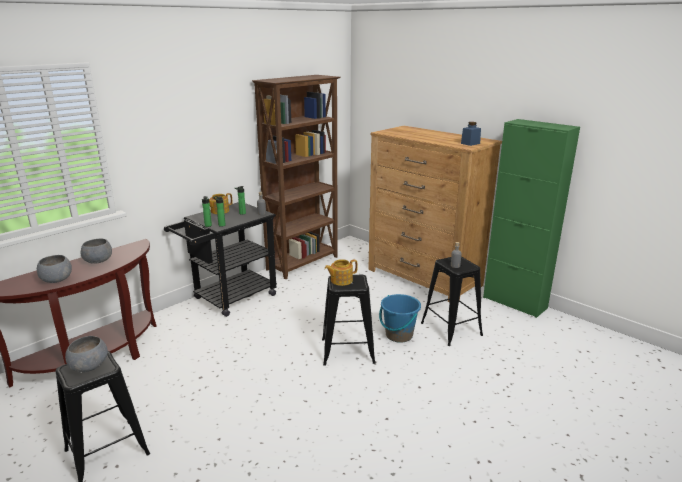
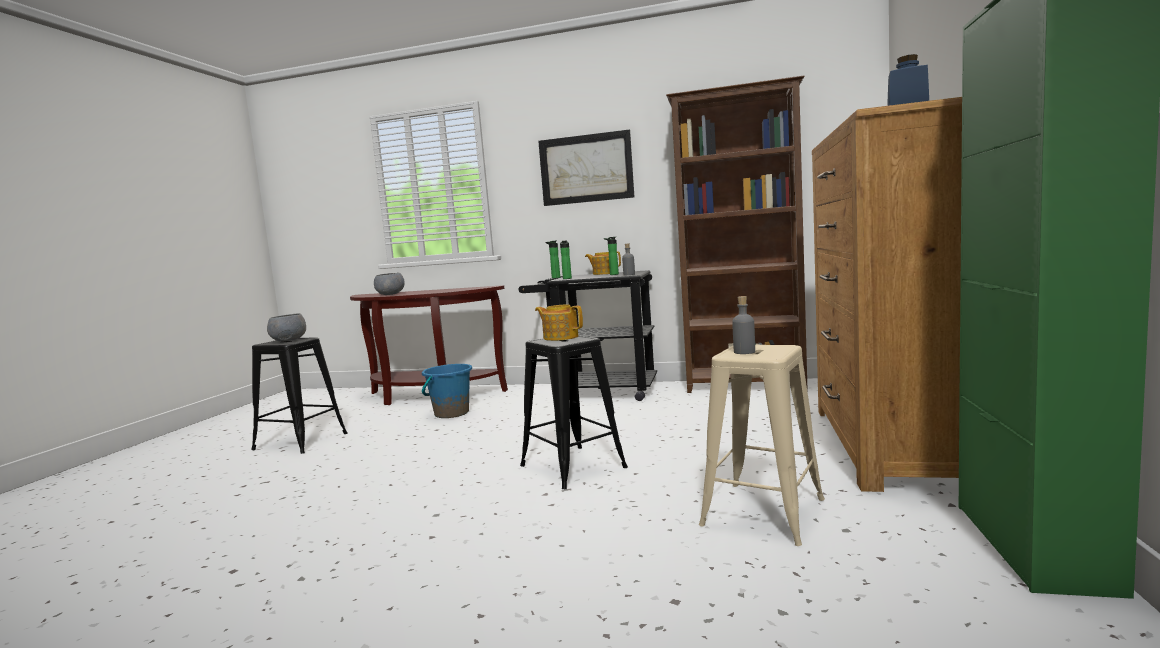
camera: 60 degrees right, 15 degrees down
grey bowl [81,239,112,264] -> none
blue bucket [379,294,421,343] -> blue bucket moved to [422,364,472,418]
black stool [421,256,483,346] -> beige stool [699,344,825,546]
none -> picture [538,129,634,206]

